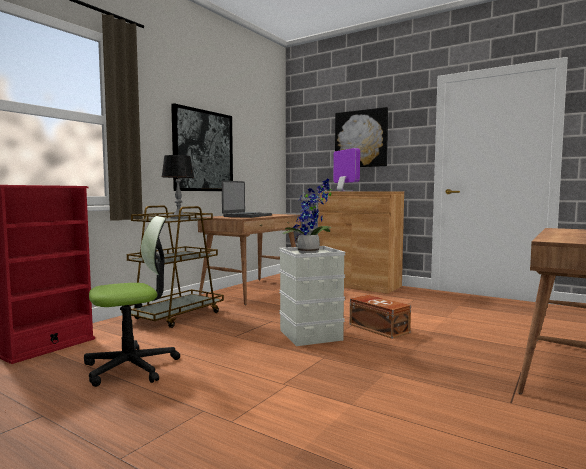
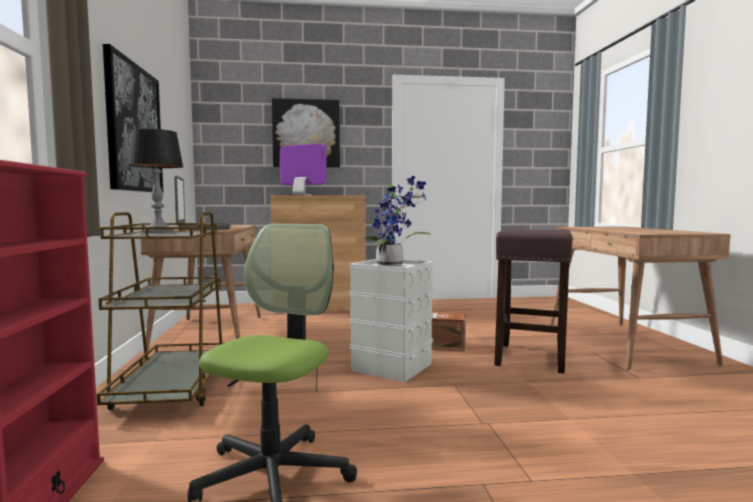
camera: 40 degrees left, 0 degrees up
none -> brown stool [494,229,573,374]

